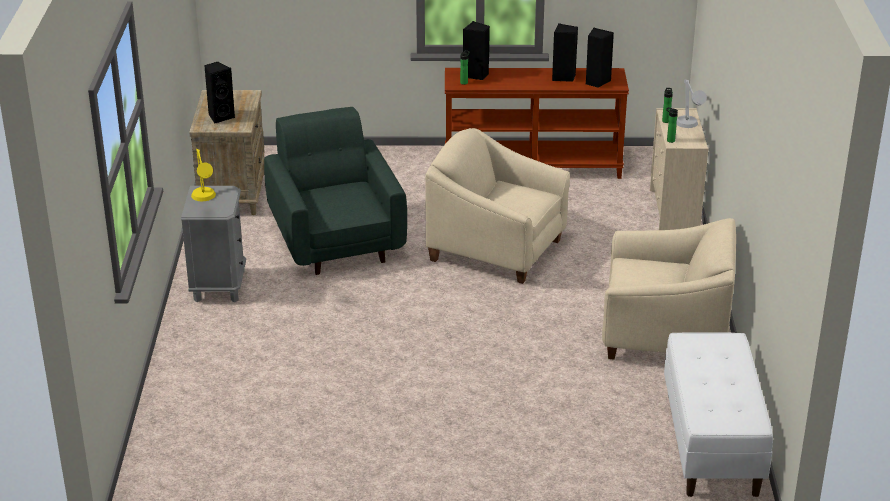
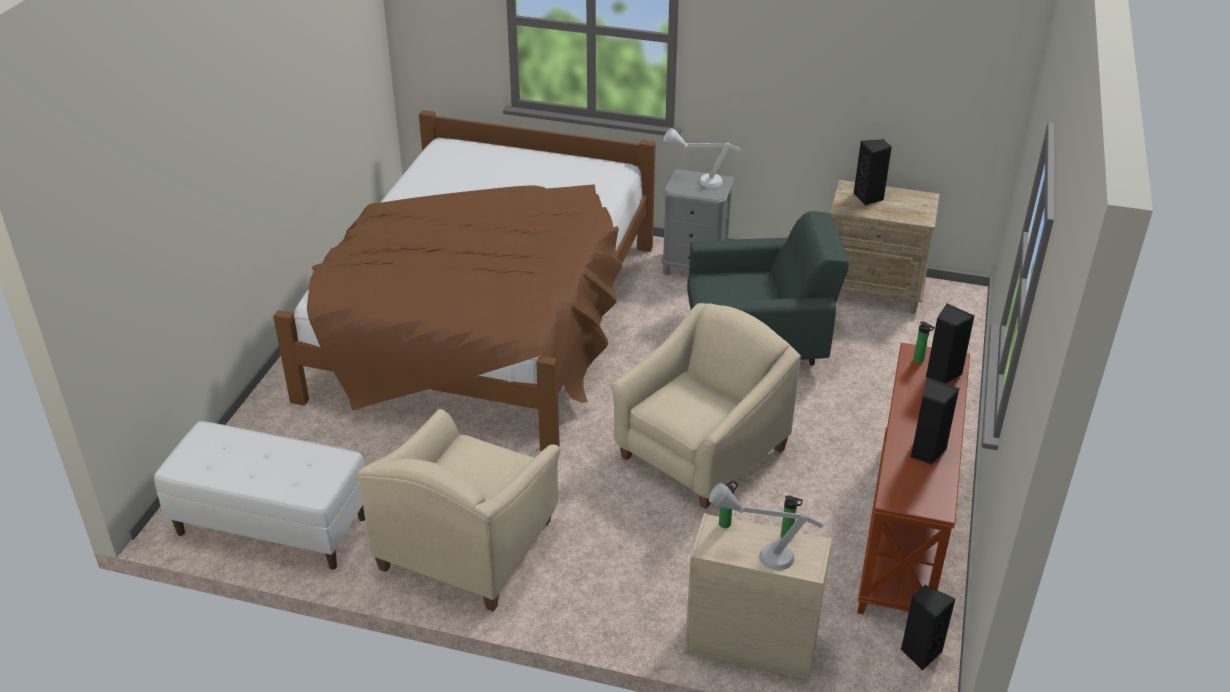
camera: 105 degrees right, 5 degrees up
yellow table lamp [191,149,216,201] -> white table lamp [664,128,741,188]
black speaker [586,28,614,88] -> black speaker moved to [901,585,955,671]
none -> brown bed [273,110,656,451]

